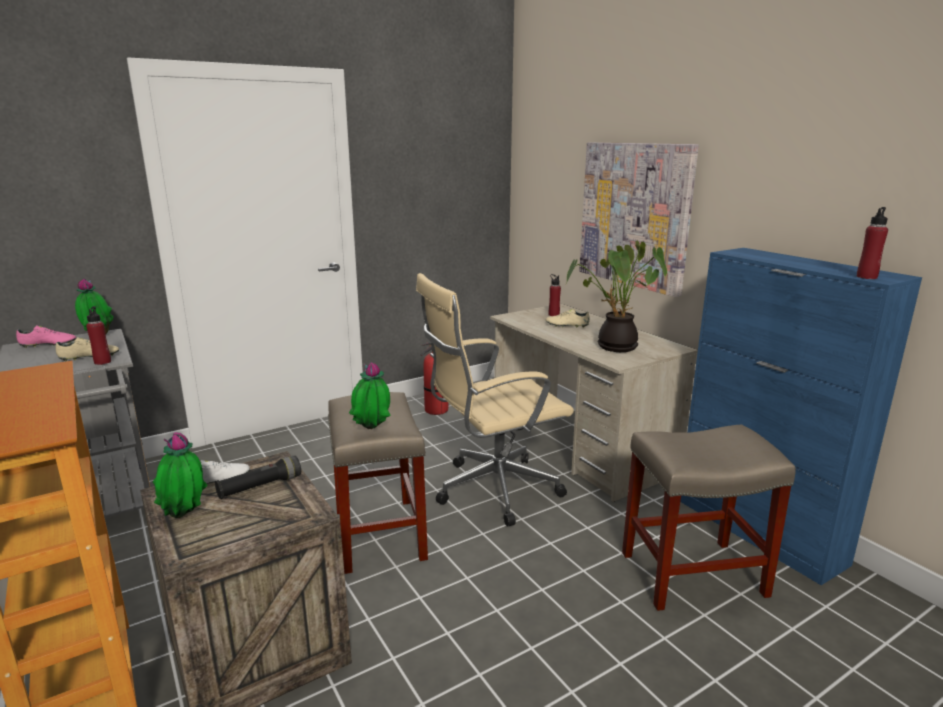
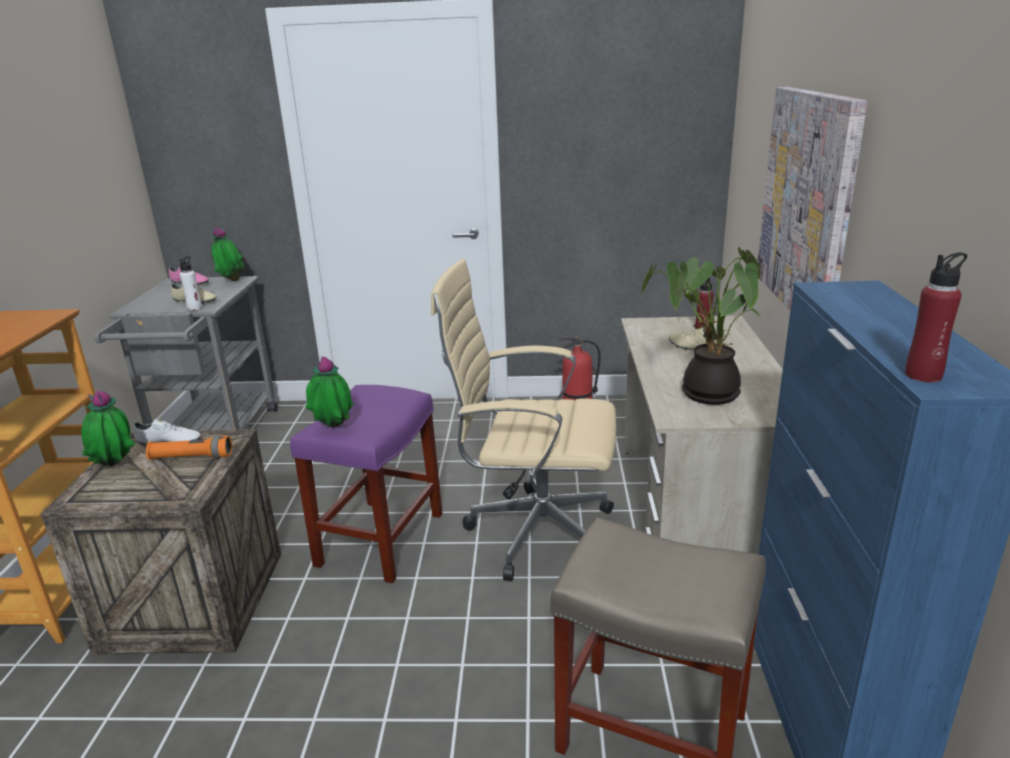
camera: 35 degrees right, 5 degrees up
red bottle [86,306,111,365] -> white bottle [180,256,202,310]
black flashlight [215,456,301,499] -> orange flashlight [145,436,232,460]
beige stool [328,392,428,574] -> purple stool [290,385,443,583]

